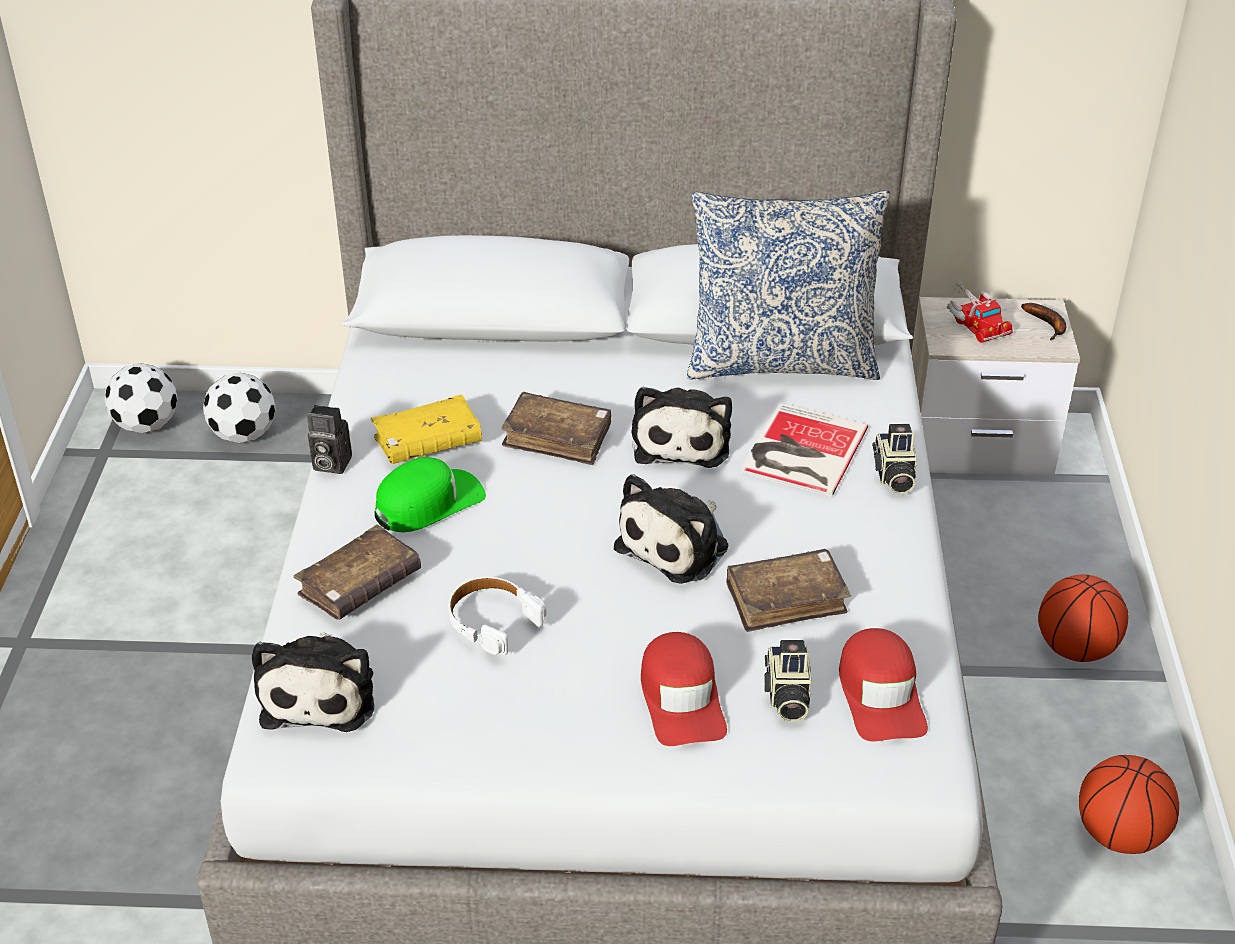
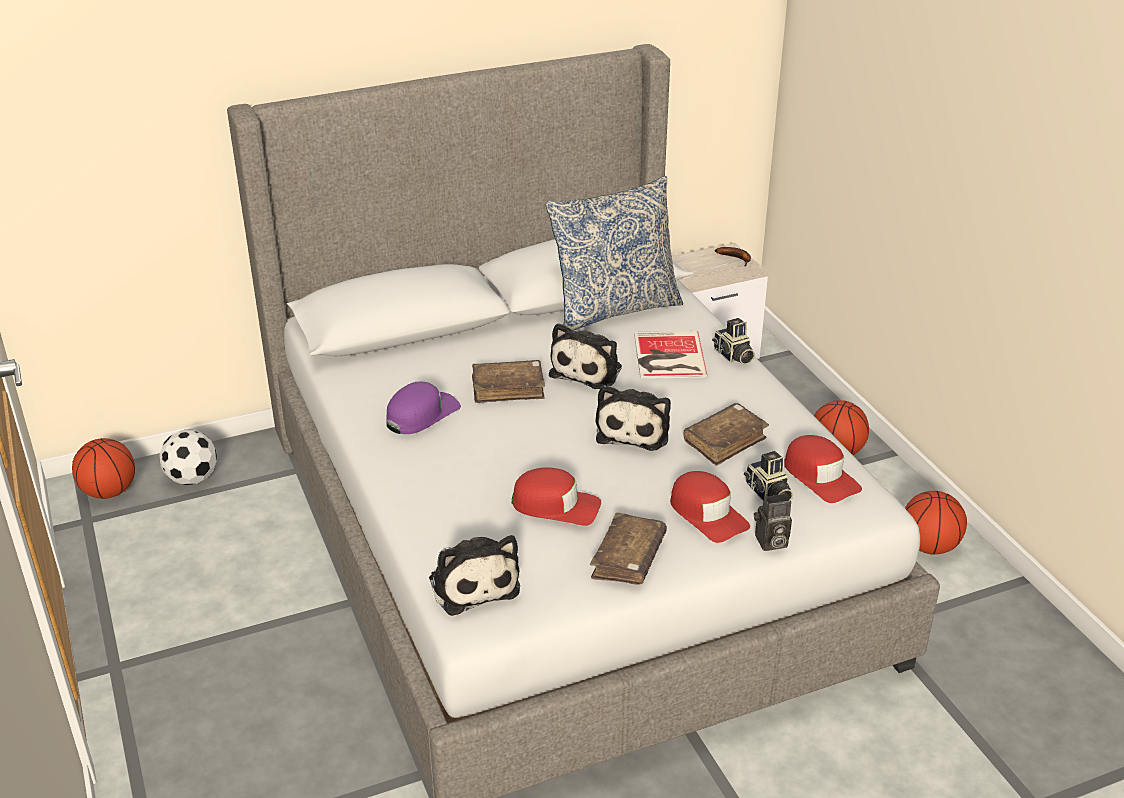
camera: 25 degrees left, 5 degrees down
football [105,363,177,433] -> basketball [72,438,135,499]
brown book [293,525,421,620] -> brown book moved to [590,512,667,585]
camera [307,405,352,474] -> camera moved to [754,494,792,551]
yellow book [371,394,483,464] -> purple cap [386,382,461,434]
green cap [374,457,486,532] -> none
white headphones [449,577,547,655] -> red cap [512,467,601,526]
plush toy [631,387,732,468] -> plush toy turned 45 degrees clockwise [549,323,622,389]
toy truck [947,282,1013,343] -> none

